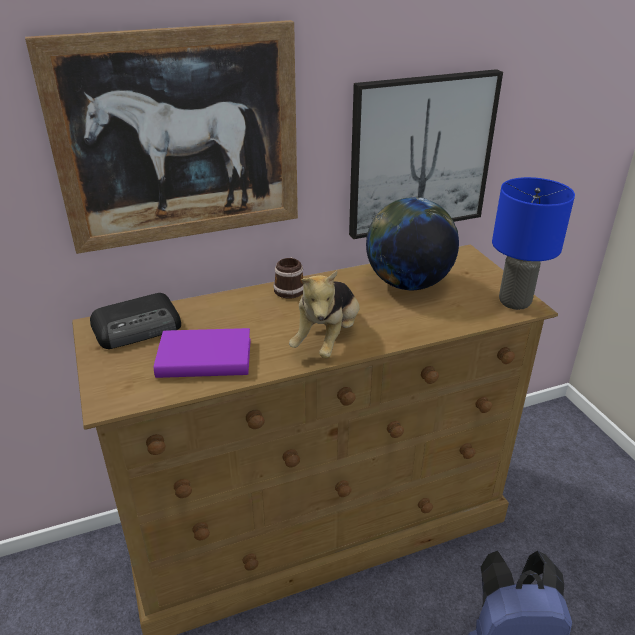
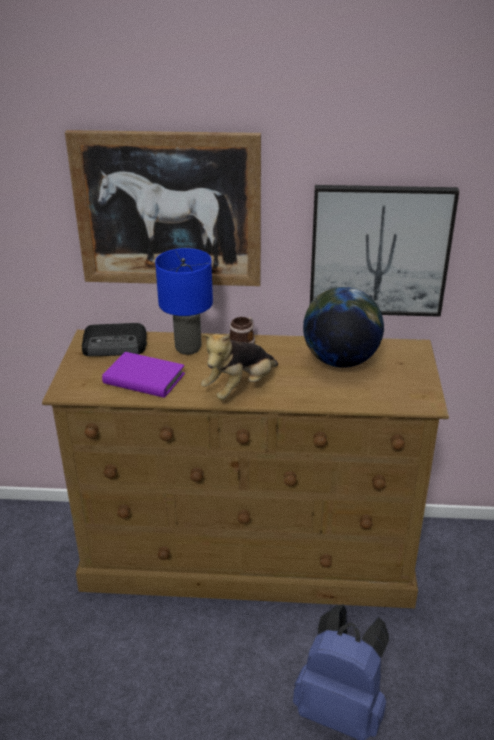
camera: 25 degrees right, 0 degrees up
blue table lamp [492,177,575,310] -> blue table lamp moved to [155,248,213,355]

